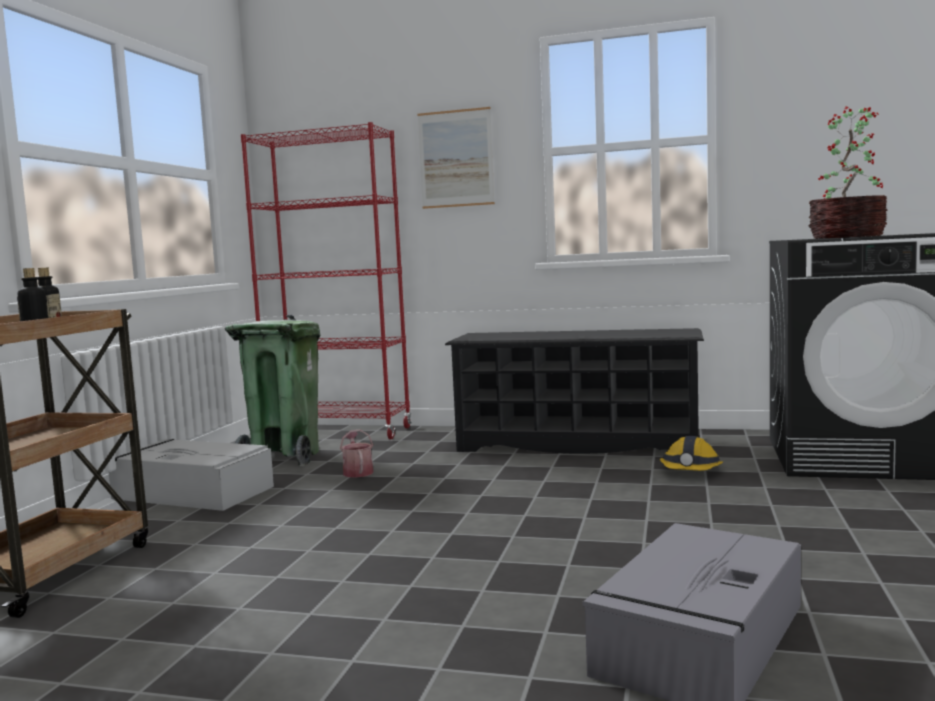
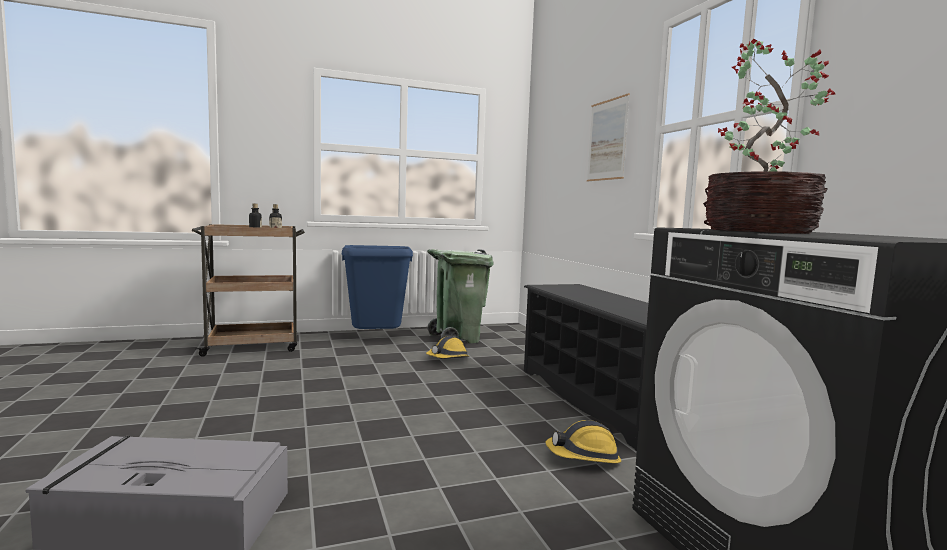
camera: 55 degrees right, 0 degrees up
grey storage box [109,439,274,511] -> blue trash can [342,245,413,340]
red bookcase [241,122,411,440] -> none
watering can [340,429,373,478] -> hard hat [426,336,468,358]

